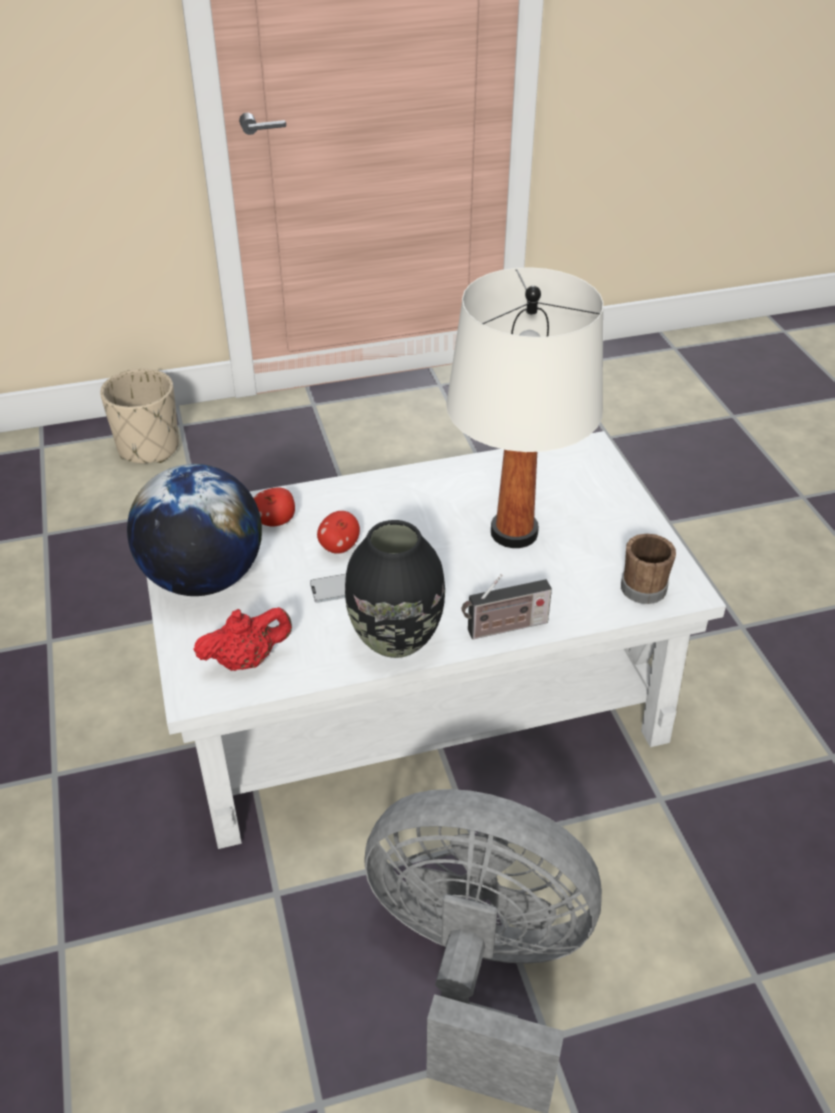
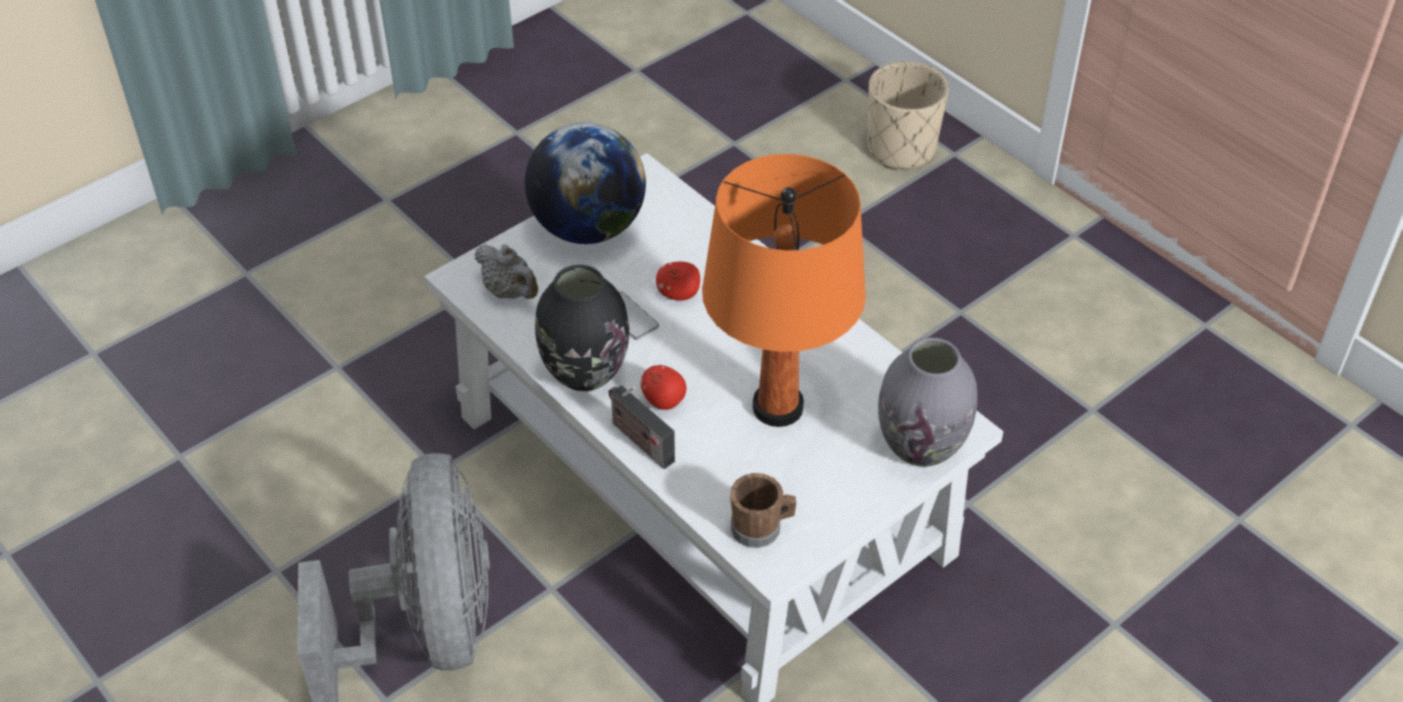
camera: 65 degrees right, 5 degrees up
red teapot [193,607,292,671] -> grey teapot [474,244,538,299]
apple [254,487,295,526] -> apple moved to [641,365,686,410]
white table lamp [446,267,603,548] -> orange table lamp [702,154,866,427]
none -> grey vase [878,338,977,467]

